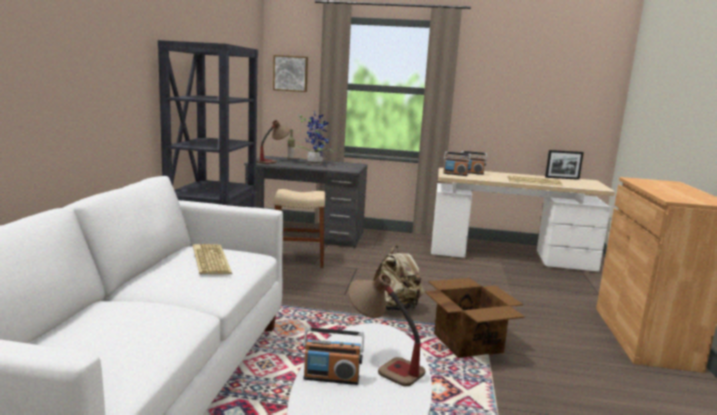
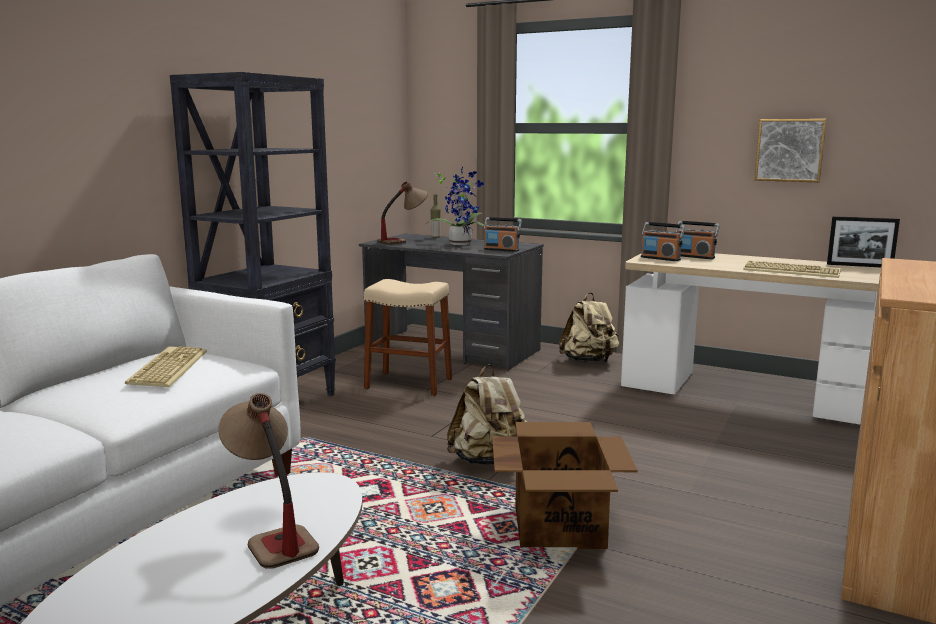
camera: 20 degrees right, 0 degrees up
picture [273,55,308,92] -> picture moved to [754,119,827,182]
radio [303,327,364,385] -> radio moved to [484,217,522,252]
none -> beige backpack [559,292,619,362]

